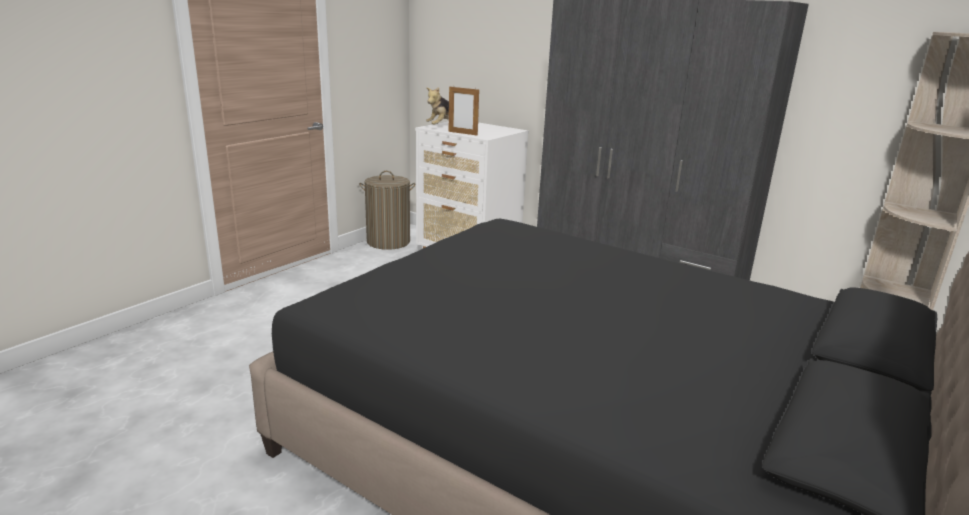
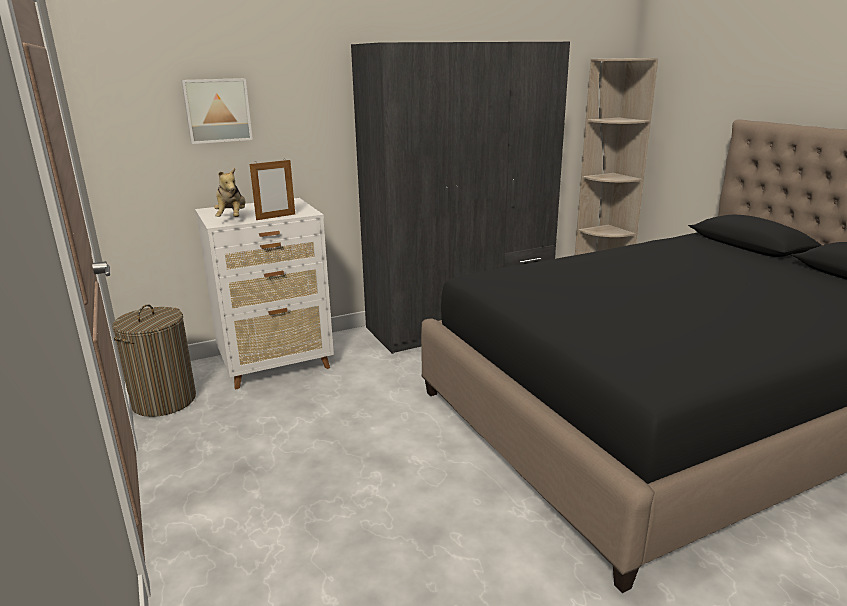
camera: 60 degrees left, 0 degrees up
none -> picture [181,78,253,144]

